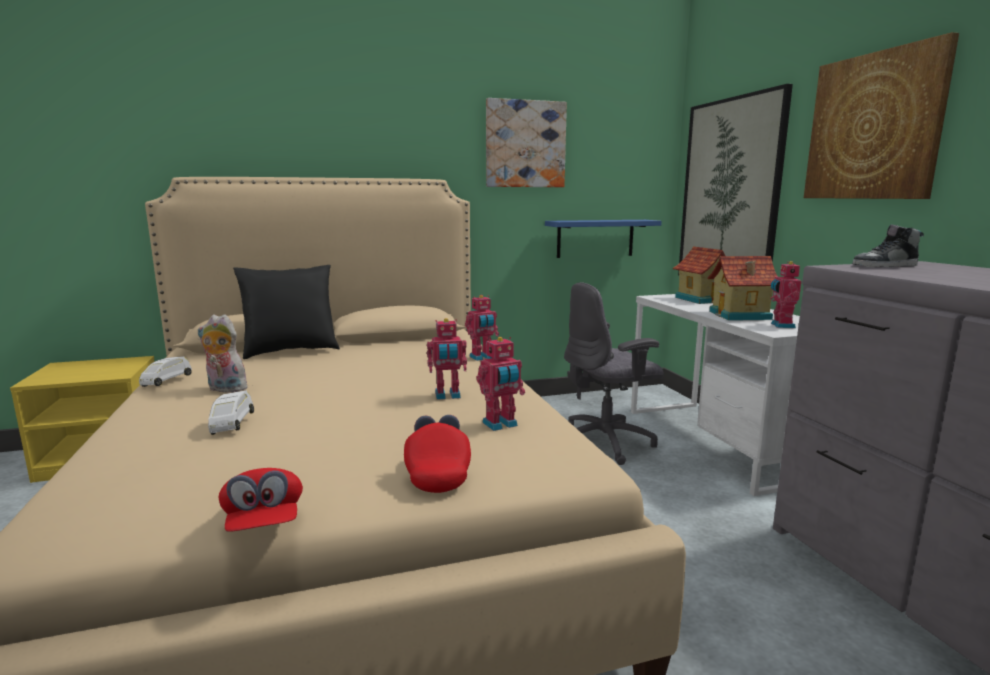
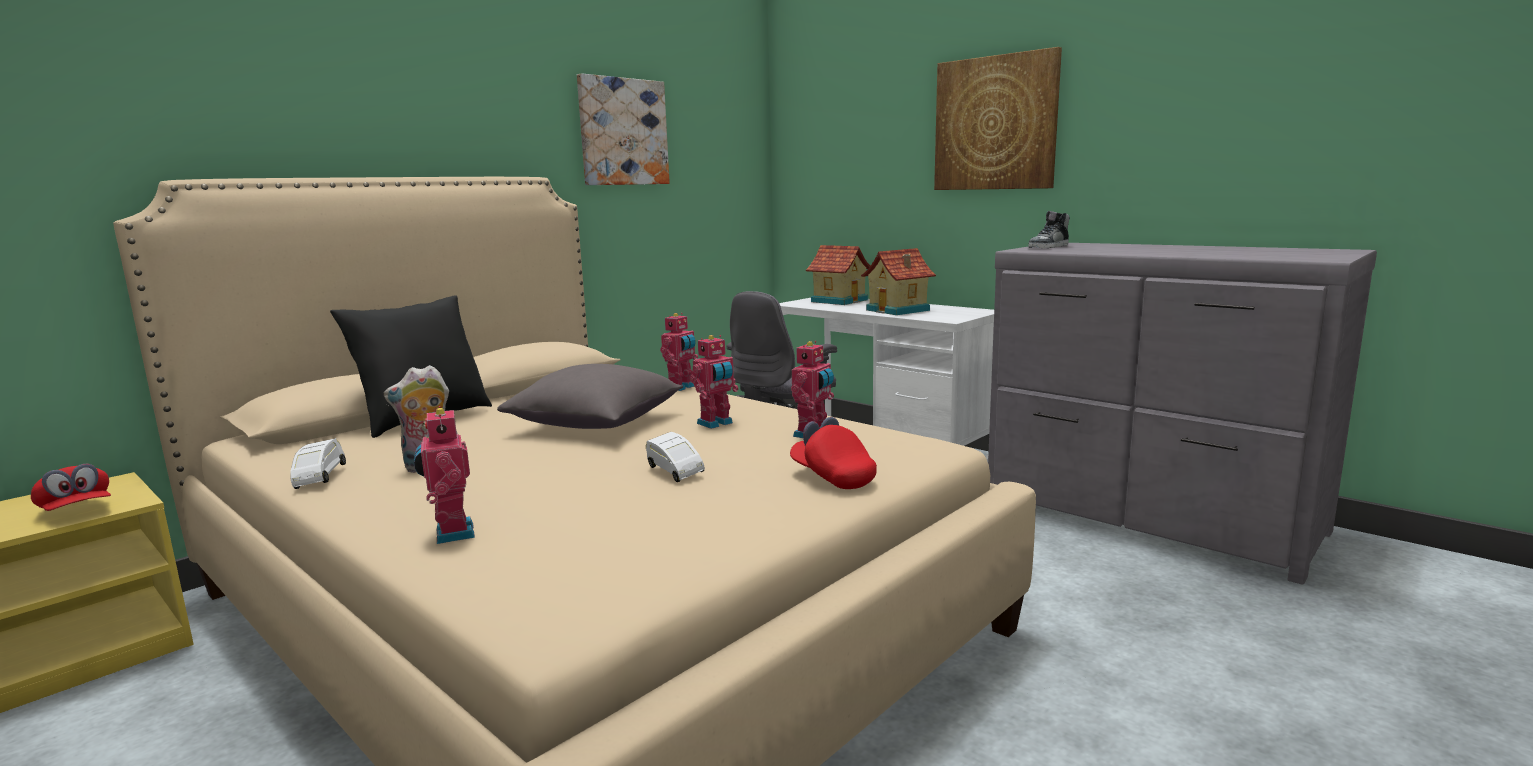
camera: 30 degrees left, 0 degrees up
white toy car [208,390,254,435] -> white toy car moved to [646,432,705,482]
red cap [219,468,303,532] -> red cap moved to [31,464,111,511]
blue shelf [545,220,662,258] -> none
picture [678,84,793,275] -> none
toy robot [771,261,801,328] -> toy robot moved to [414,406,475,544]
none -> grey pillow [497,364,683,429]

